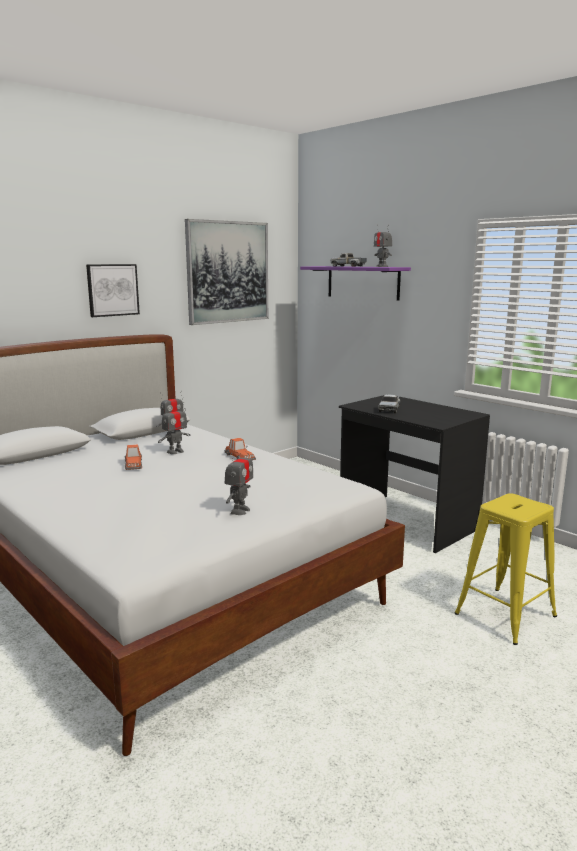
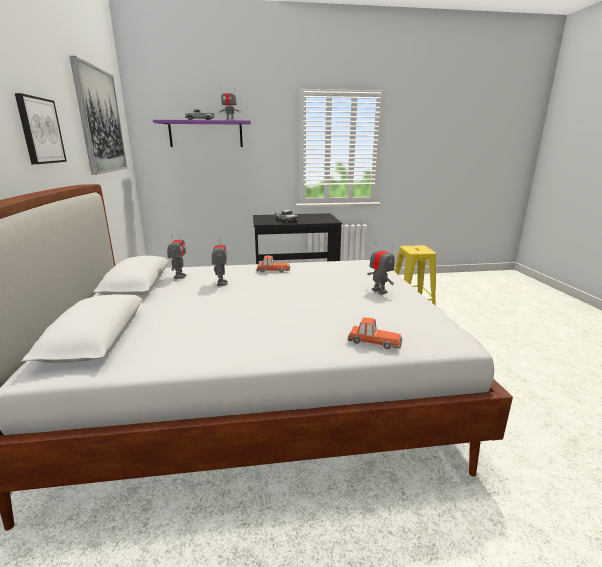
camera: 55 degrees left, 5 degrees up
toy car [125,444,142,470] -> toy car moved to [348,317,402,349]

